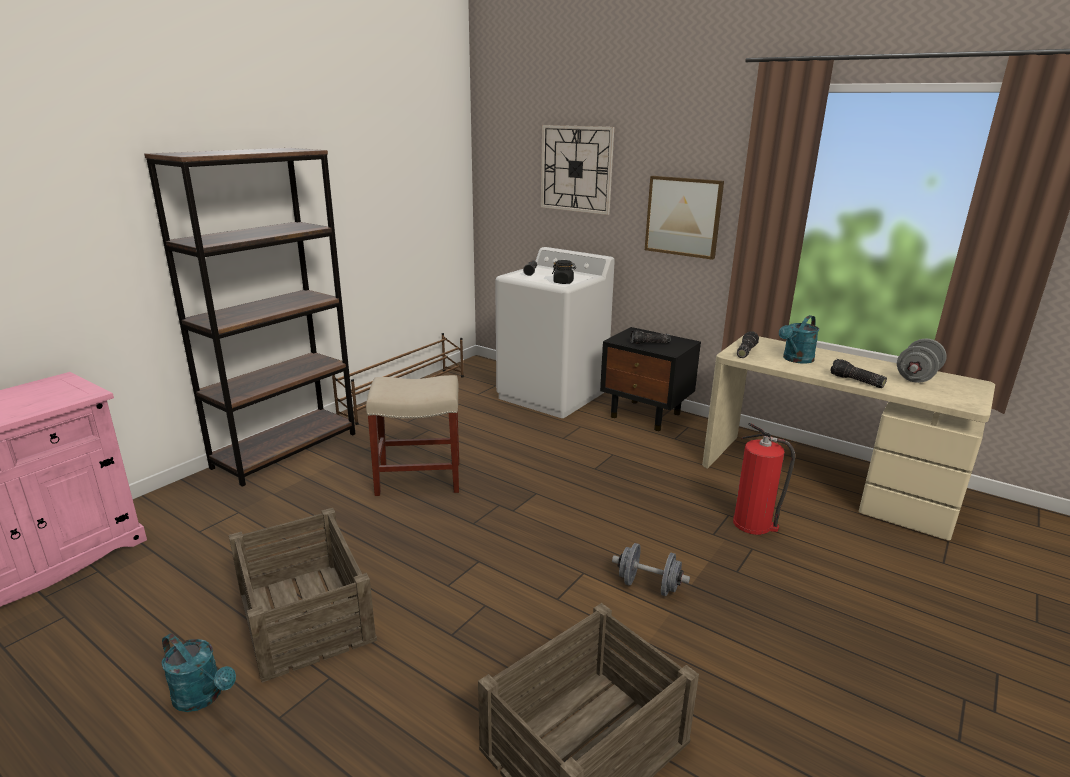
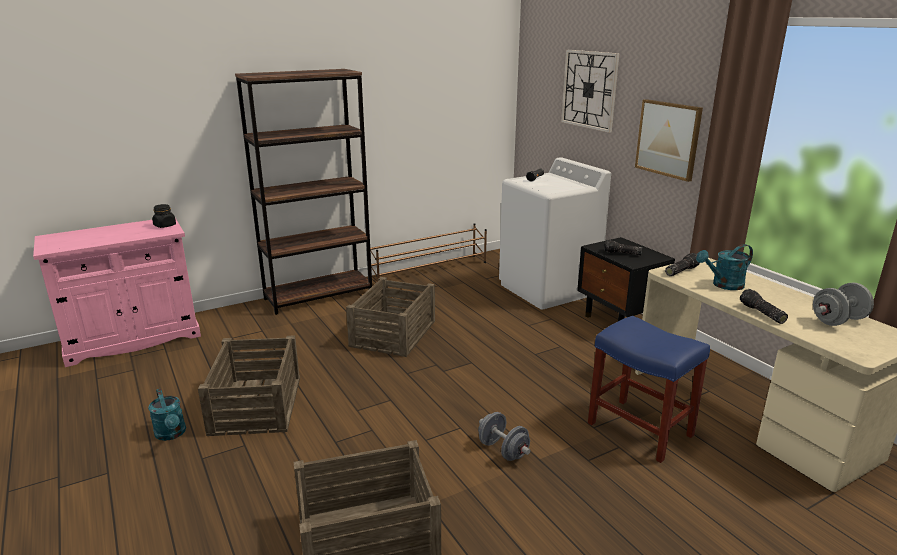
camera: 25 degrees right, 0 degrees up
beige stool [366,375,459,496] -> crate [346,277,435,357]
black jar [552,260,576,284] -> black jar moved to [152,204,176,228]
fire extinguisher [733,423,795,535] -> blue stool [588,316,710,463]

